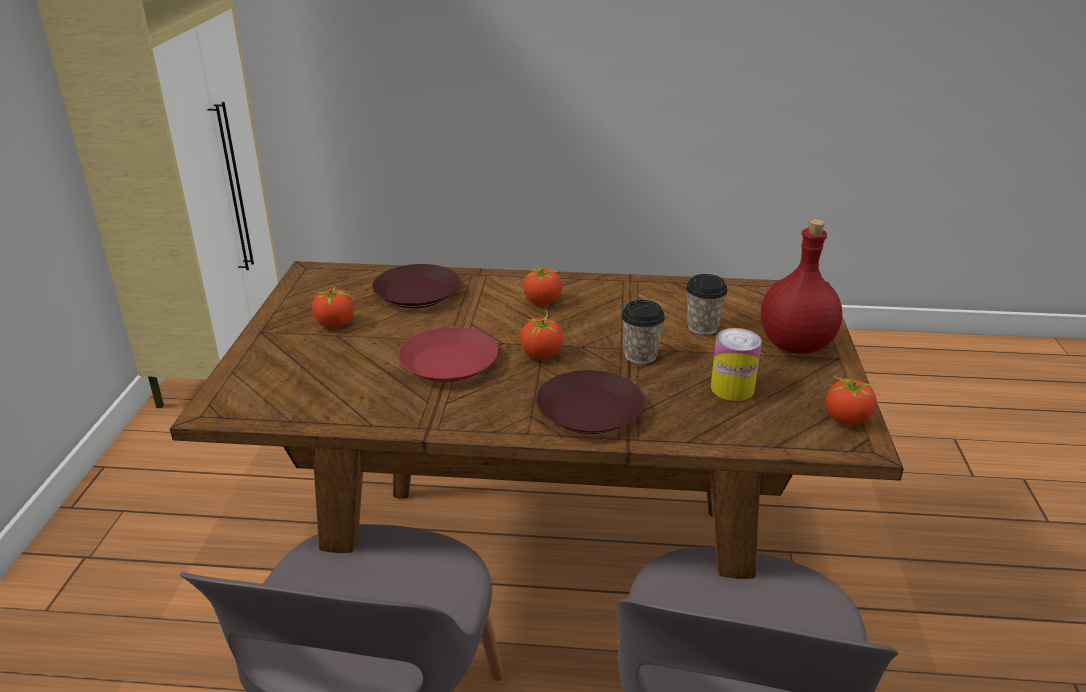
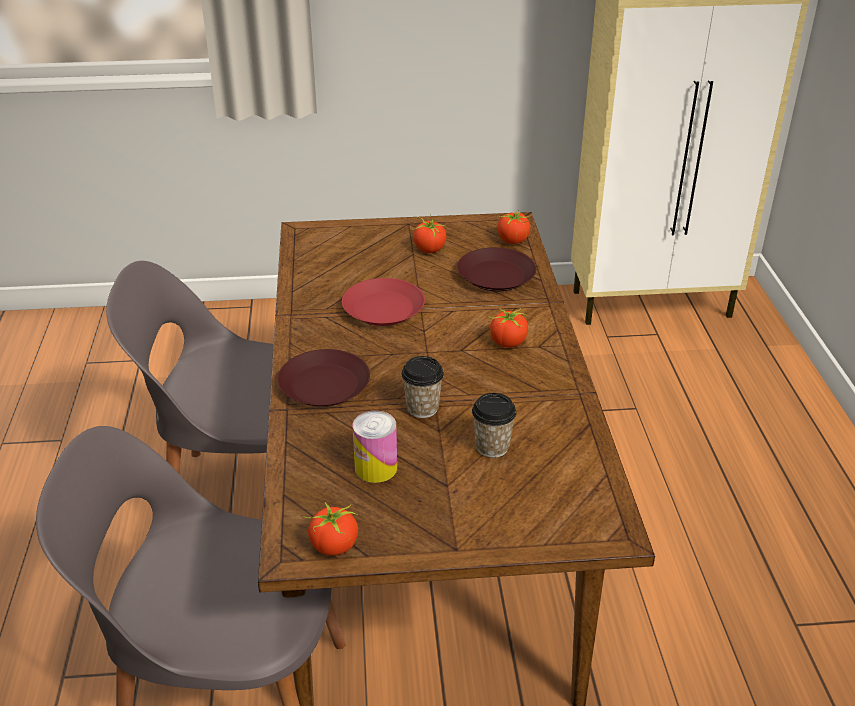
camera: 80 degrees right, 5 degrees up
tomato [520,309,563,359] -> tomato moved to [497,211,533,244]
red bottle [761,219,842,354] -> none

